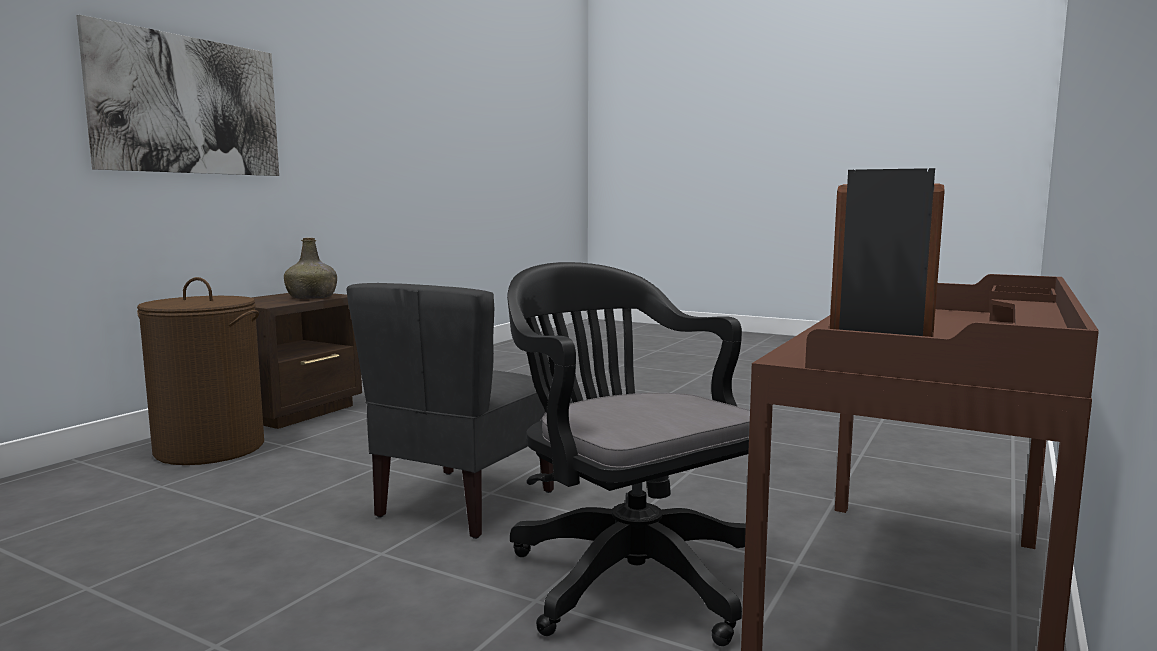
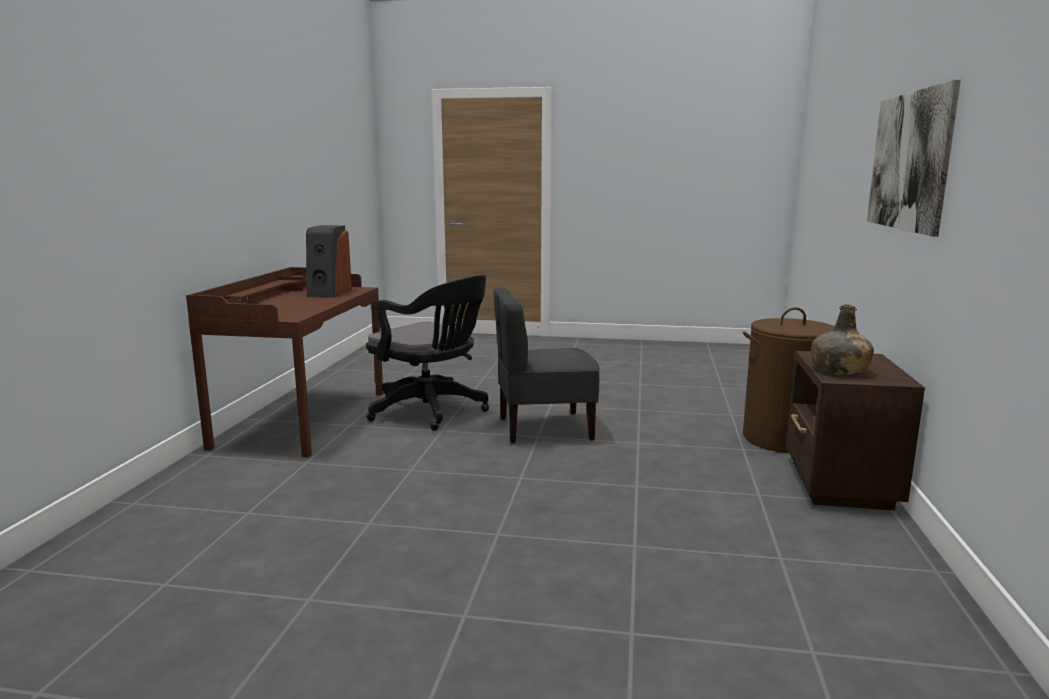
camera: 160 degrees right, 5 degrees up
grey chair [346,283,554,539] -> grey chair turned 105 degrees counterclockwise [493,287,600,444]

